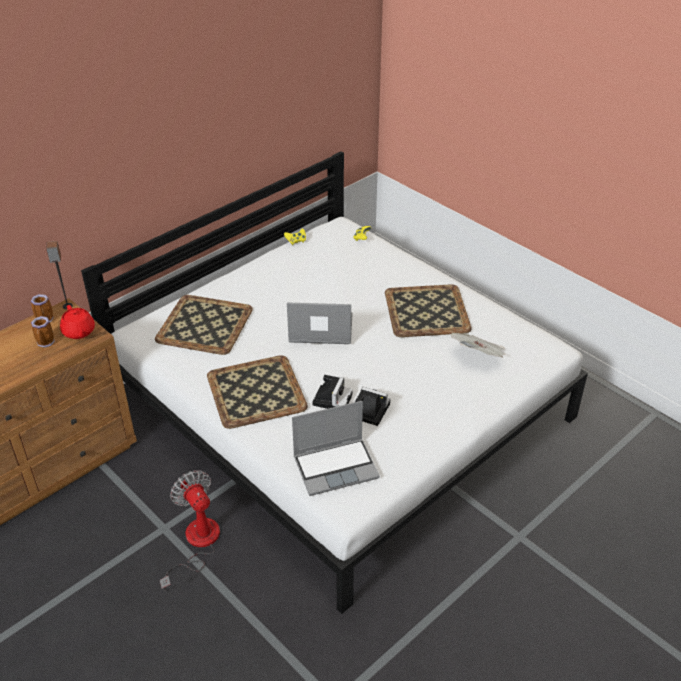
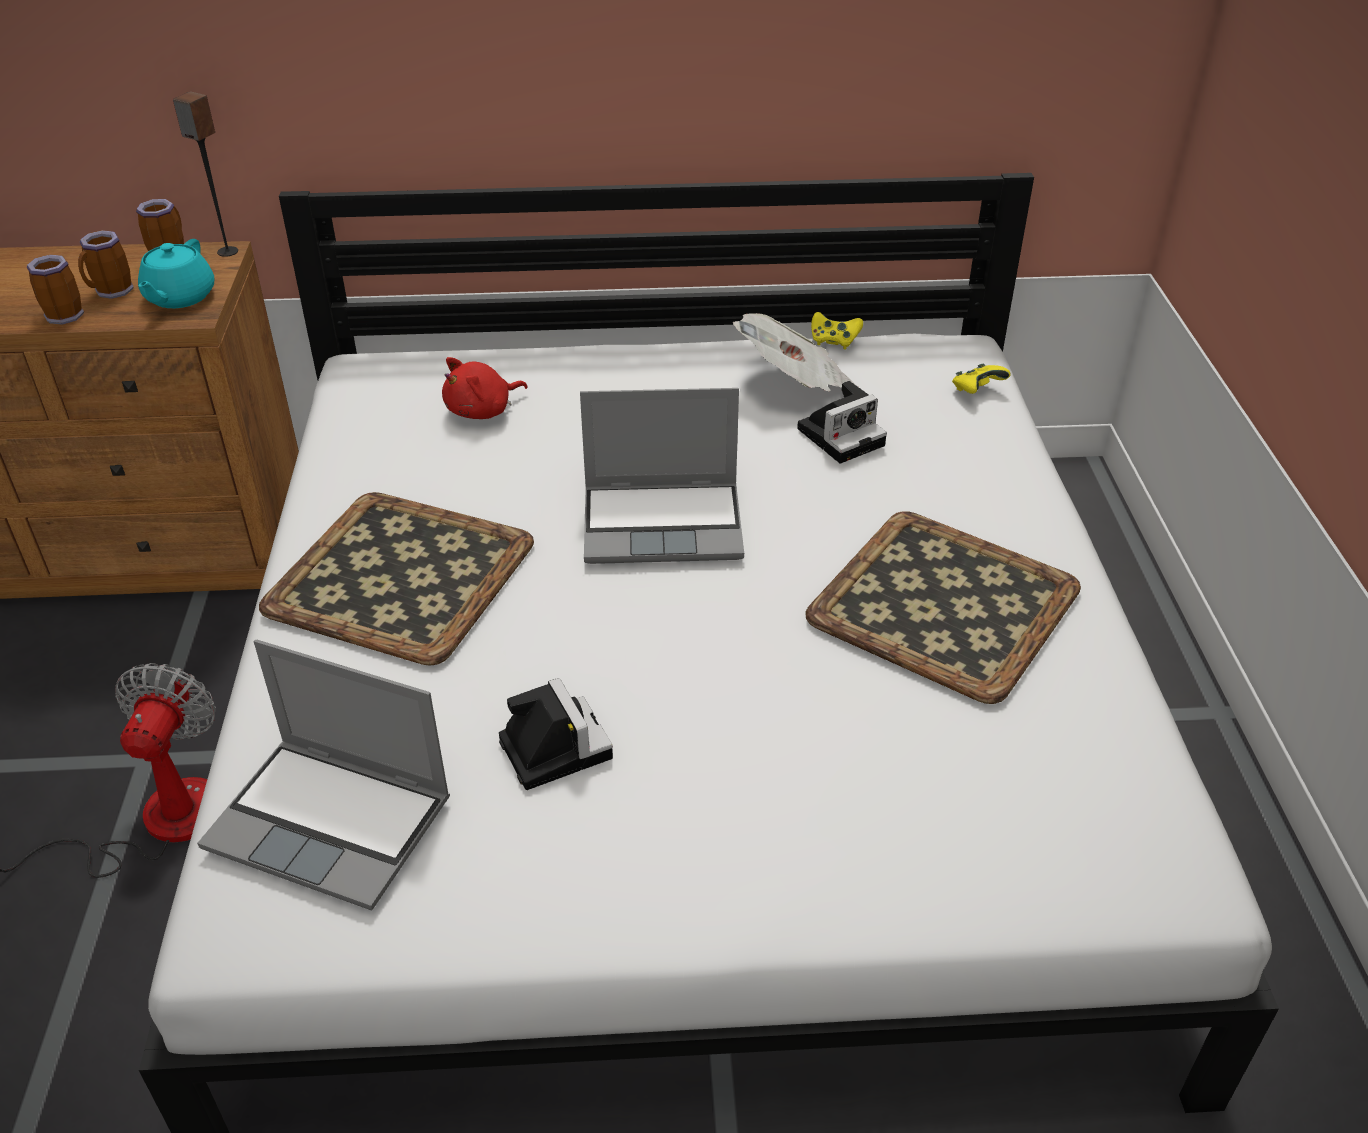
camera: 40 degrees right, 0 degrees up
red teapot [60,305,95,339] -> turquoise teapot [138,239,214,308]
tray [155,295,253,355] -> red plush toy [442,357,528,419]
laptop [287,303,353,344] -> laptop turned 135 degrees clockwise [580,388,744,564]
camera [312,375,353,409] -> camera moved to [797,381,887,464]
newspaper [451,333,505,358] -> newspaper moved to [733,313,858,392]
none -> mug [27,255,84,325]

